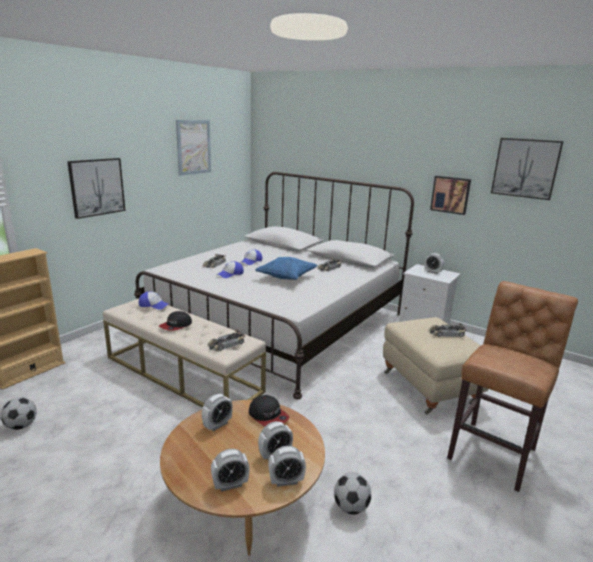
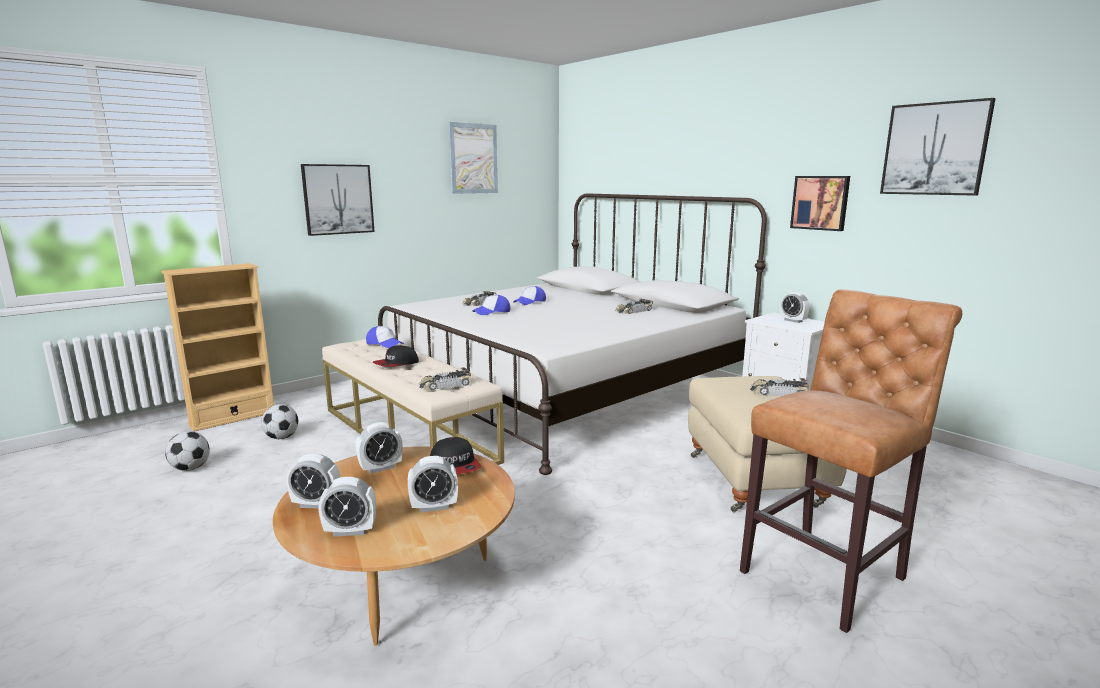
camera: 15 degrees right, 5 degrees down
blue pillow [255,257,318,280] -> none
alarm clock [268,446,306,487] -> alarm clock moved to [286,454,340,508]
football [334,473,371,515] -> football moved to [261,404,298,439]

